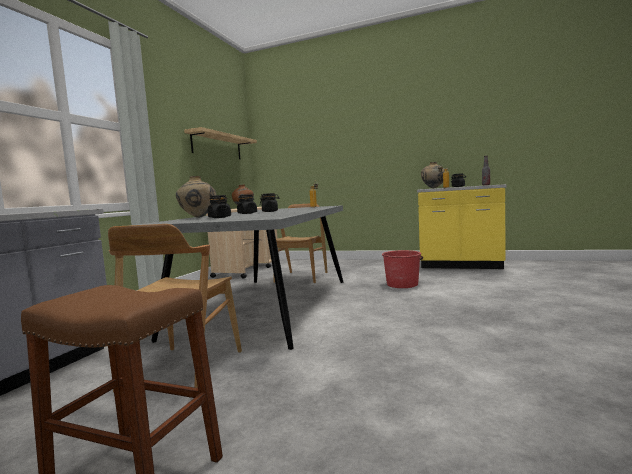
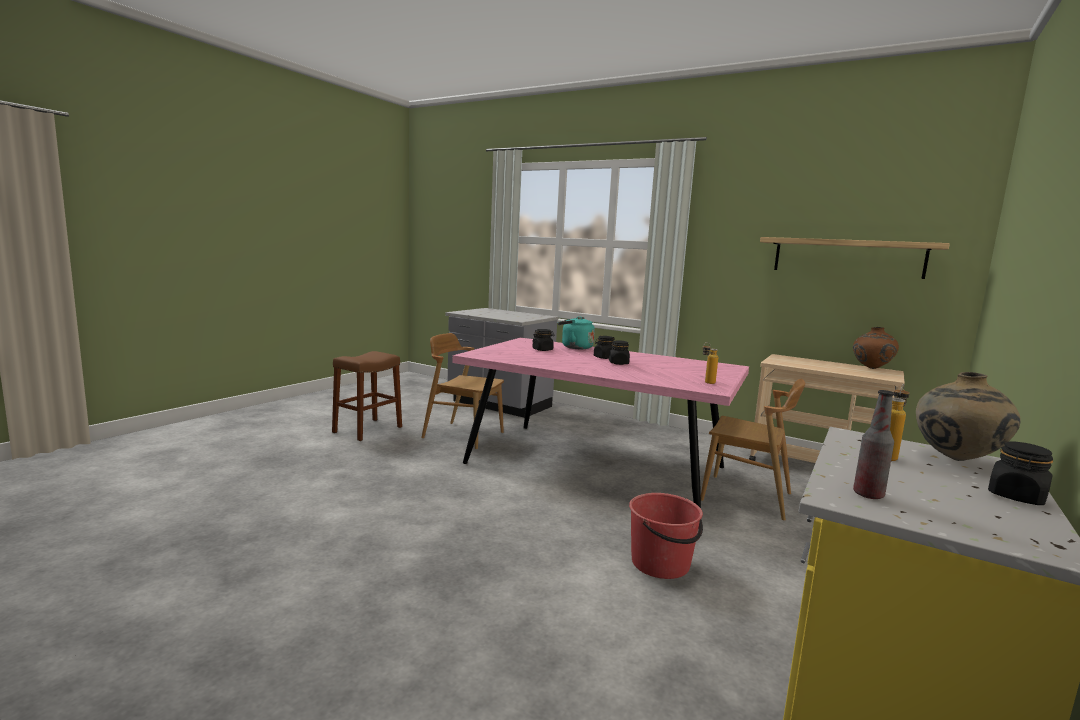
camera: 100 degrees right, 5 degrees up
grey dining table [137,205,343,350] -> pink dining table [453,338,749,508]
beige vase [176,176,216,218] -> turquoise kettle [558,316,595,349]

